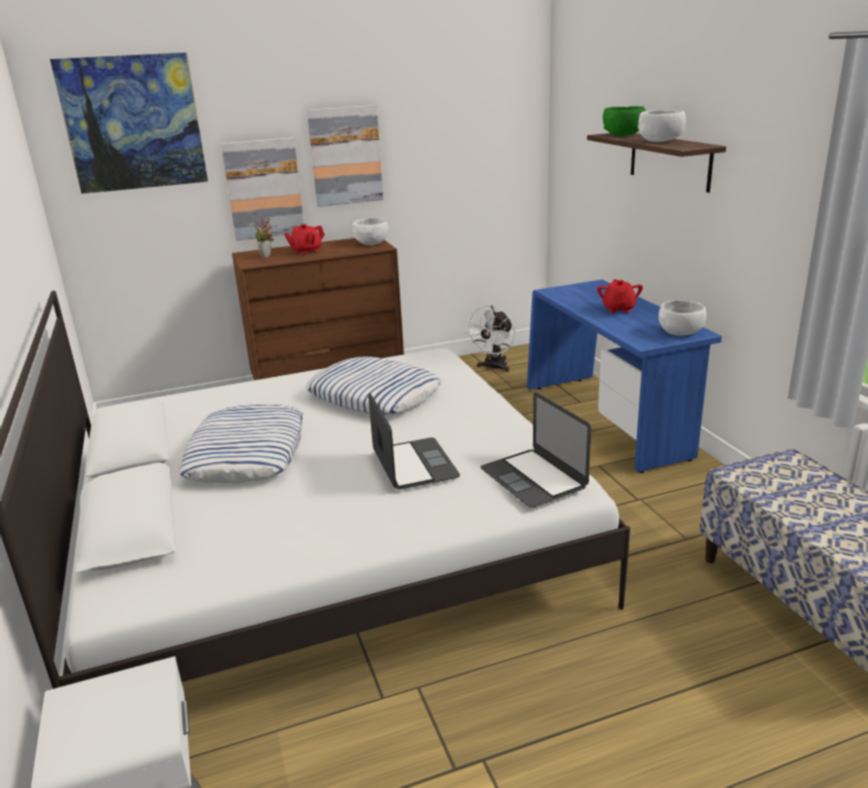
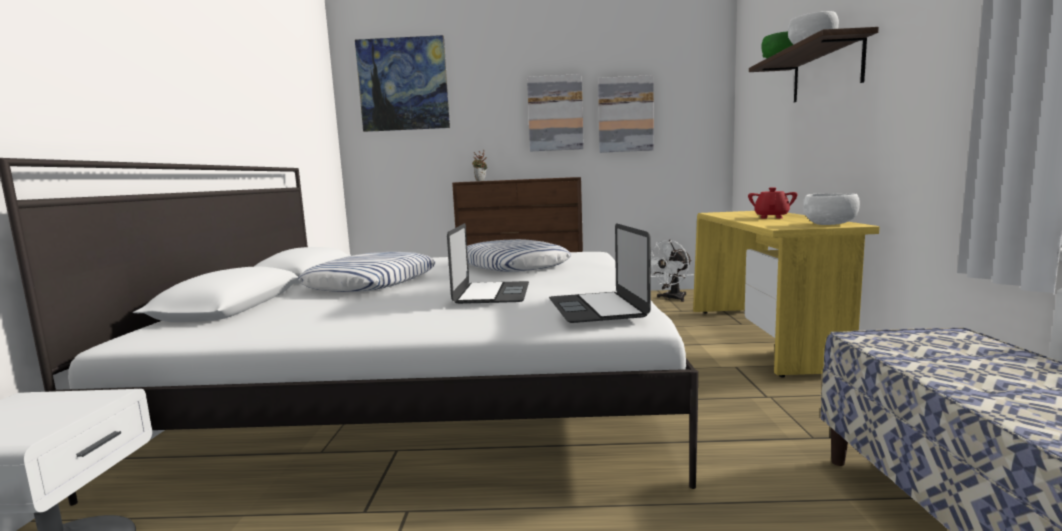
camera: 20 degrees right, 15 degrees down
picture [221,137,304,241] -> picture moved to [598,75,654,153]
red teapot [284,224,325,255] -> none
white bowl [352,218,388,245] -> none
blue desk [527,280,722,473] -> yellow desk [693,211,880,377]

